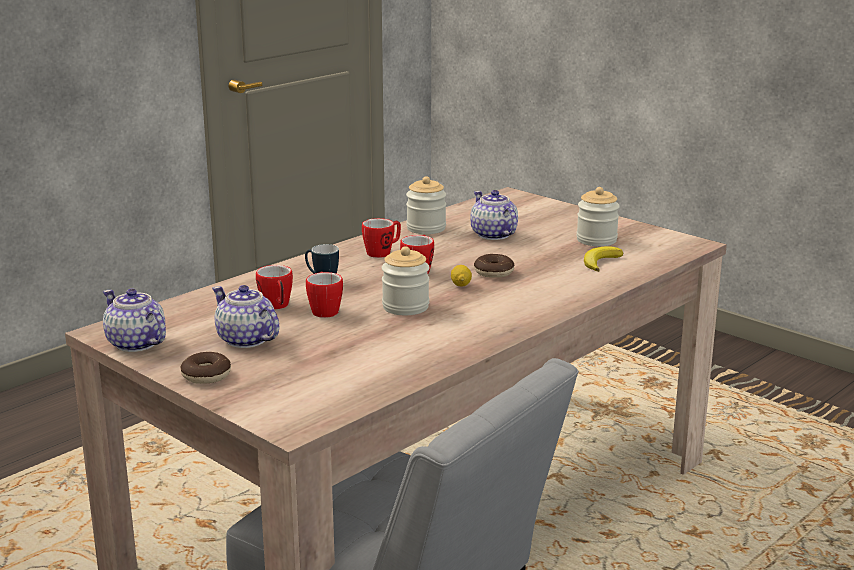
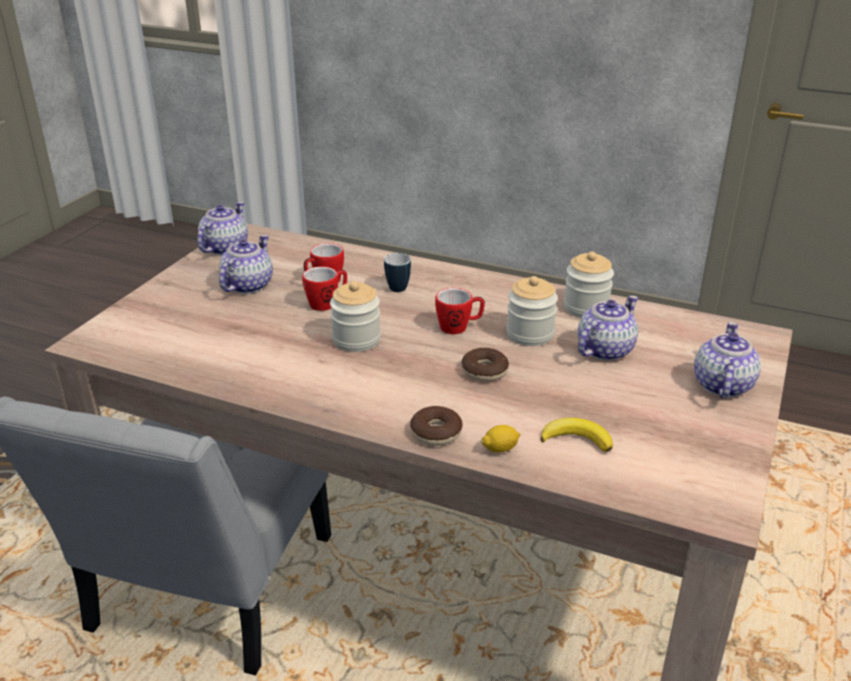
camera: 70 degrees right, 10 degrees up
donut [180,352,231,384] -> donut moved to [410,406,463,446]
mug [362,218,401,258] -> none
lemon [451,265,472,286] -> lemon moved to [481,425,520,453]
jar [577,187,620,246] -> jar moved to [506,276,558,346]
none -> teapot [694,322,761,399]

